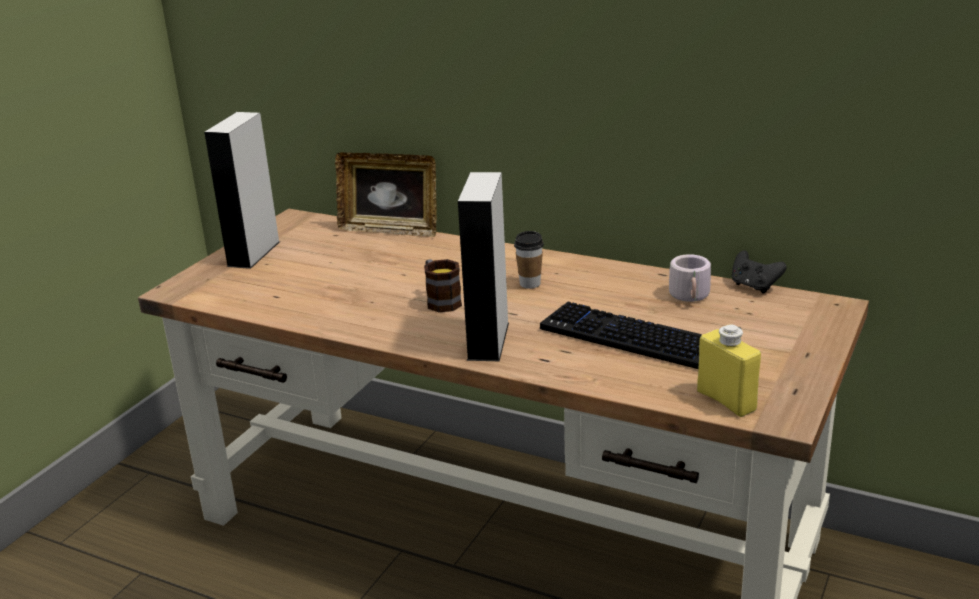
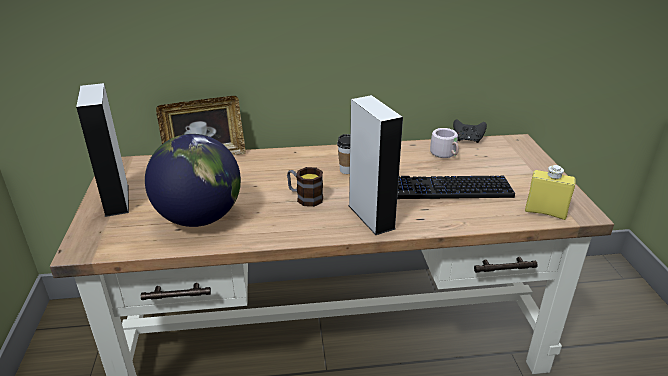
camera: 35 degrees left, 5 degrees up
none -> globe [145,134,241,227]

